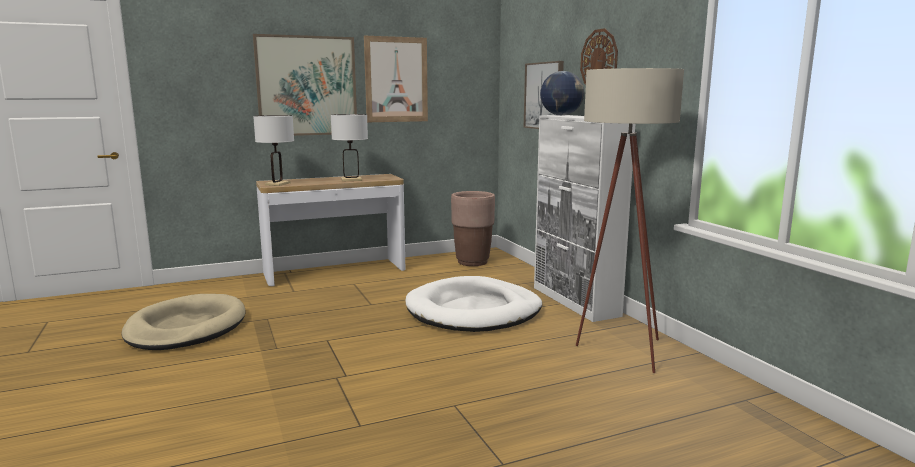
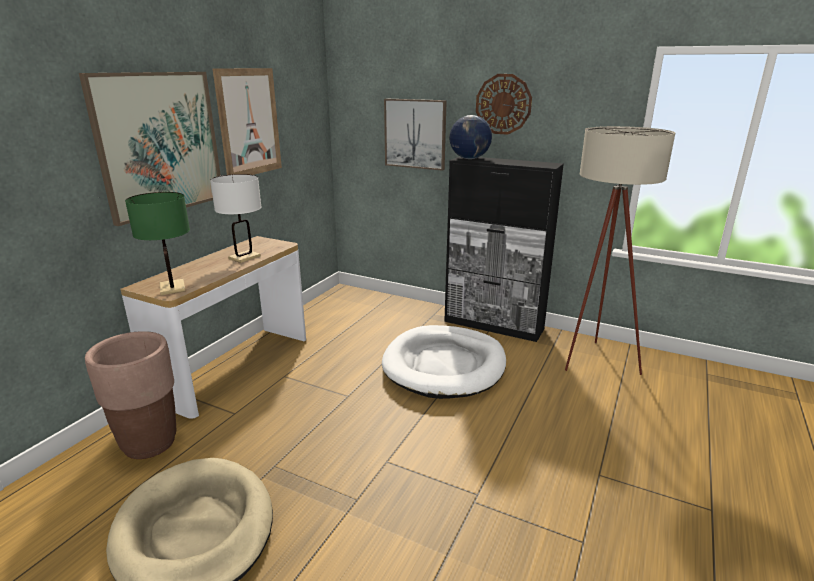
camera: 40 degrees left, 10 degrees up
white table lamp [253,115,294,186] -> green table lamp [125,192,190,295]
brown planter [451,191,495,266] -> brown planter moved to [85,331,176,459]
white cabinet [534,115,635,322] -> black cabinet [444,157,564,342]

